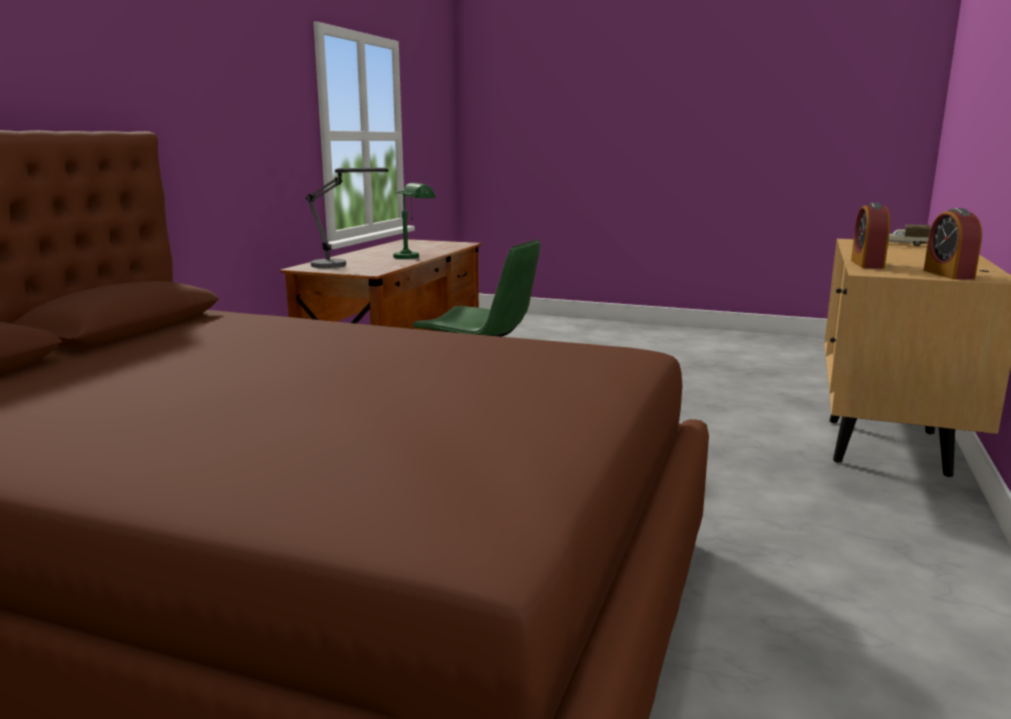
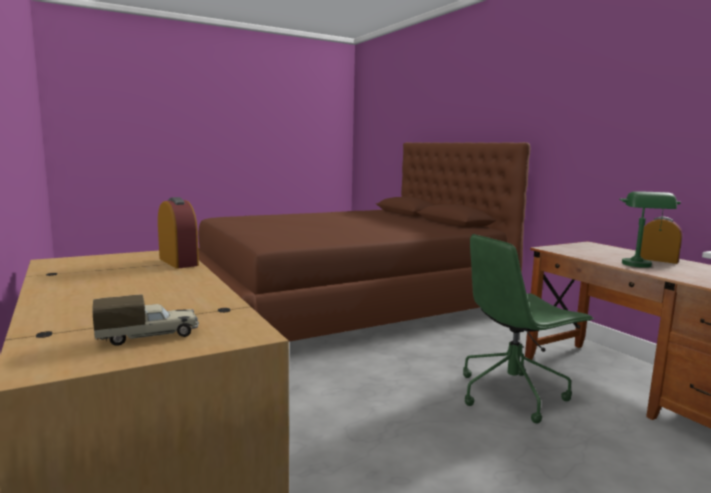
camera: 130 degrees right, 5 degrees down
table lamp [306,168,389,268] -> none
alarm clock [924,208,982,279] -> alarm clock moved to [640,217,682,264]

